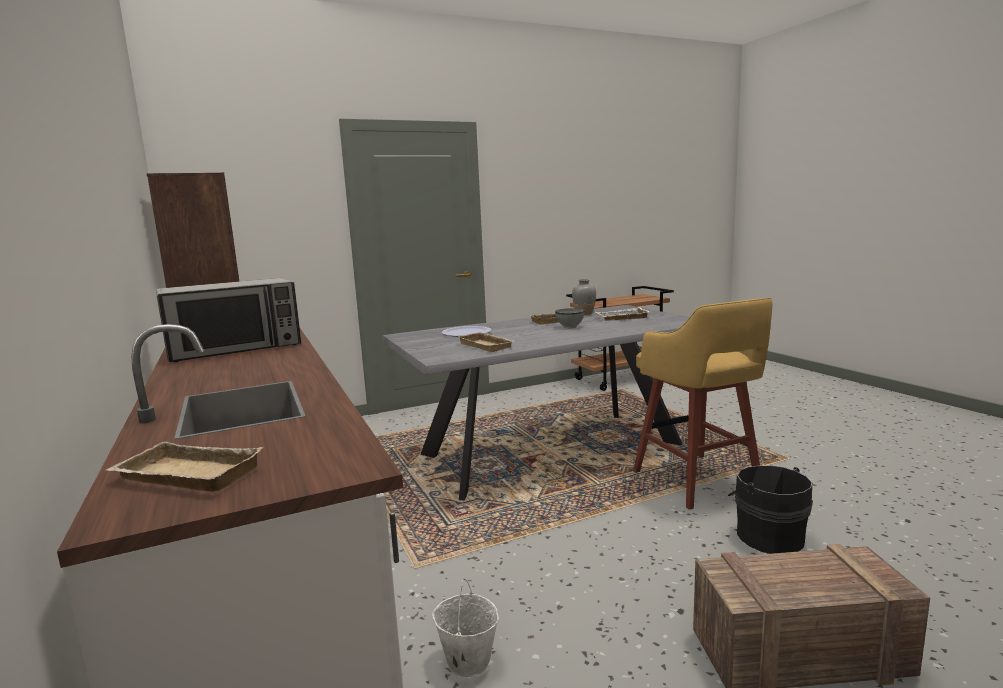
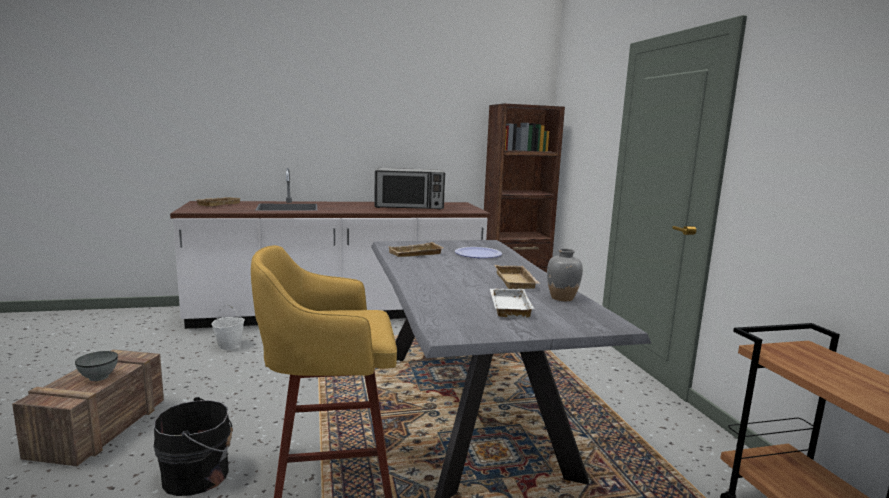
camera: 100 degrees right, 0 degrees up
microwave [156,278,301,362] -> microwave turned 75 degrees counterclockwise [374,168,445,210]
grey bowl [555,308,584,329] -> grey bowl moved to [75,351,118,381]

